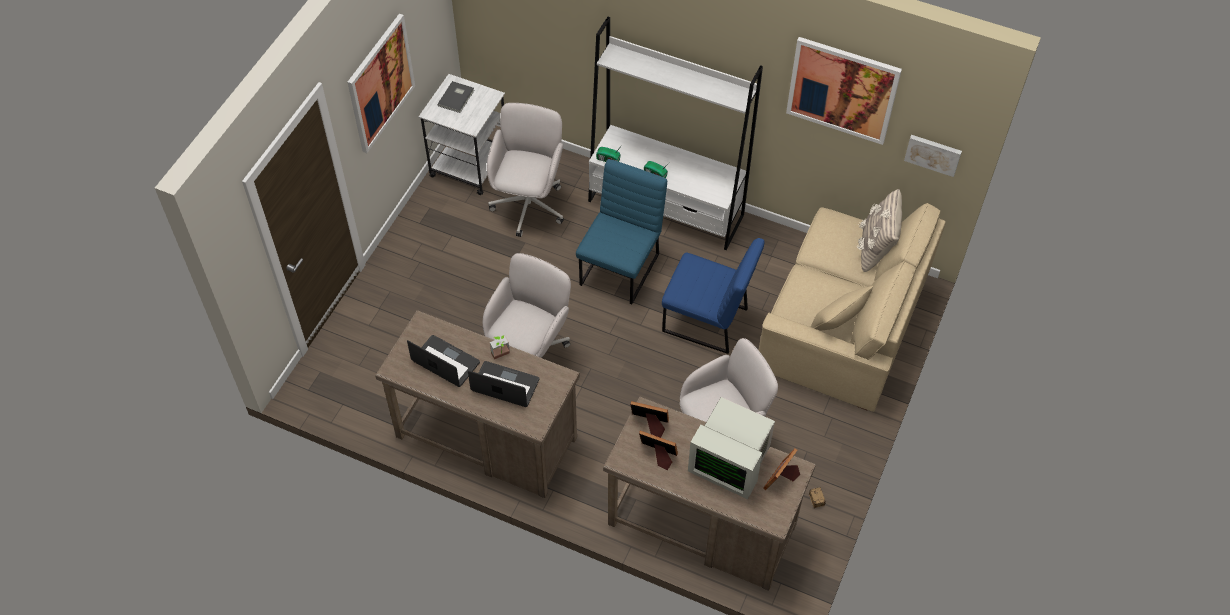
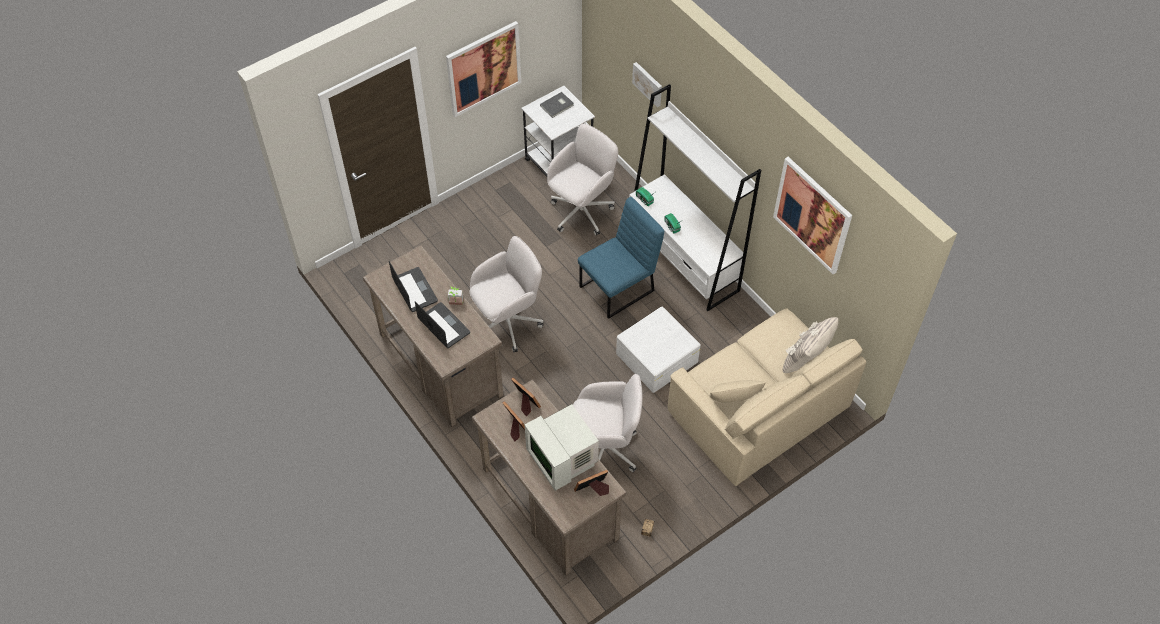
camera: 30 degrees right, 0 degrees up
blue chair [662,238,764,354] -> white storage box [616,306,701,393]
picture [904,135,962,177] -> picture moved to [632,62,662,107]

